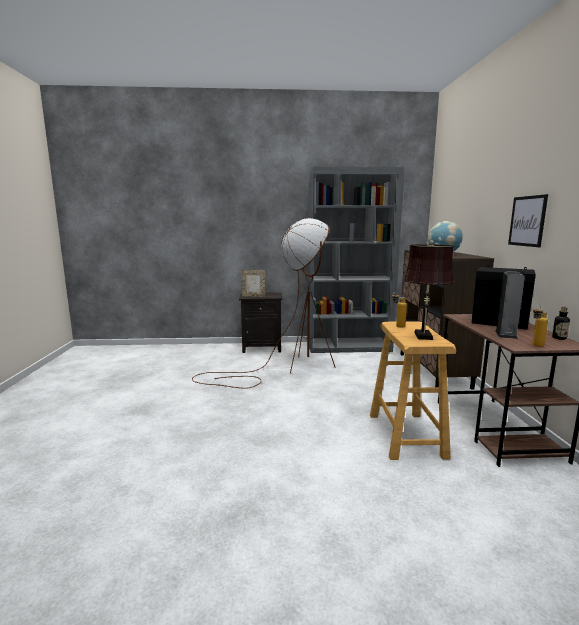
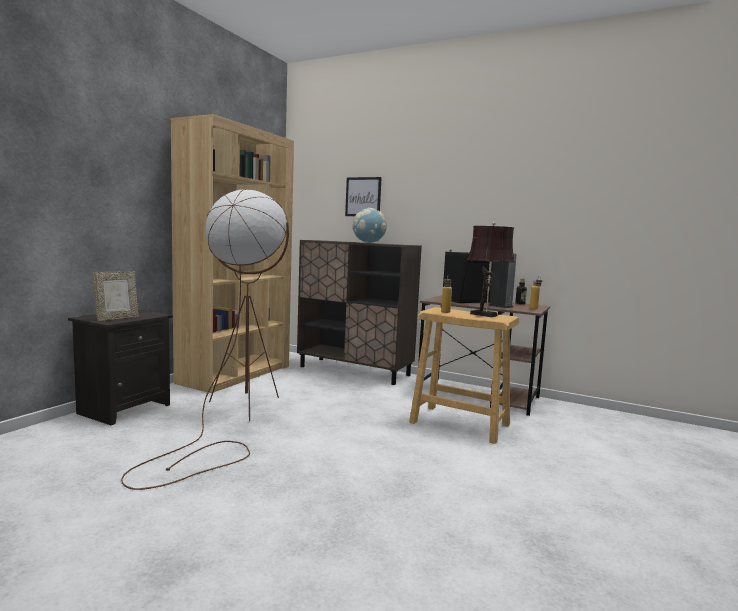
camera: 60 degrees left, 5 degrees down
grey bookcase [308,166,405,353] -> brown bookcase [171,114,294,393]
picture [508,194,548,247] -> picture moved to [345,177,382,216]

